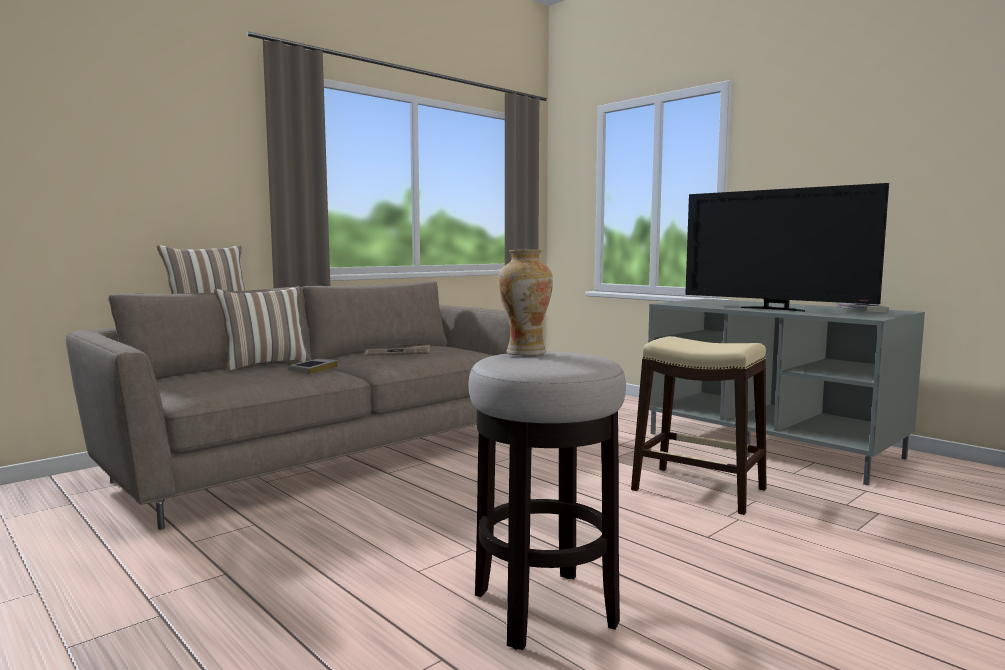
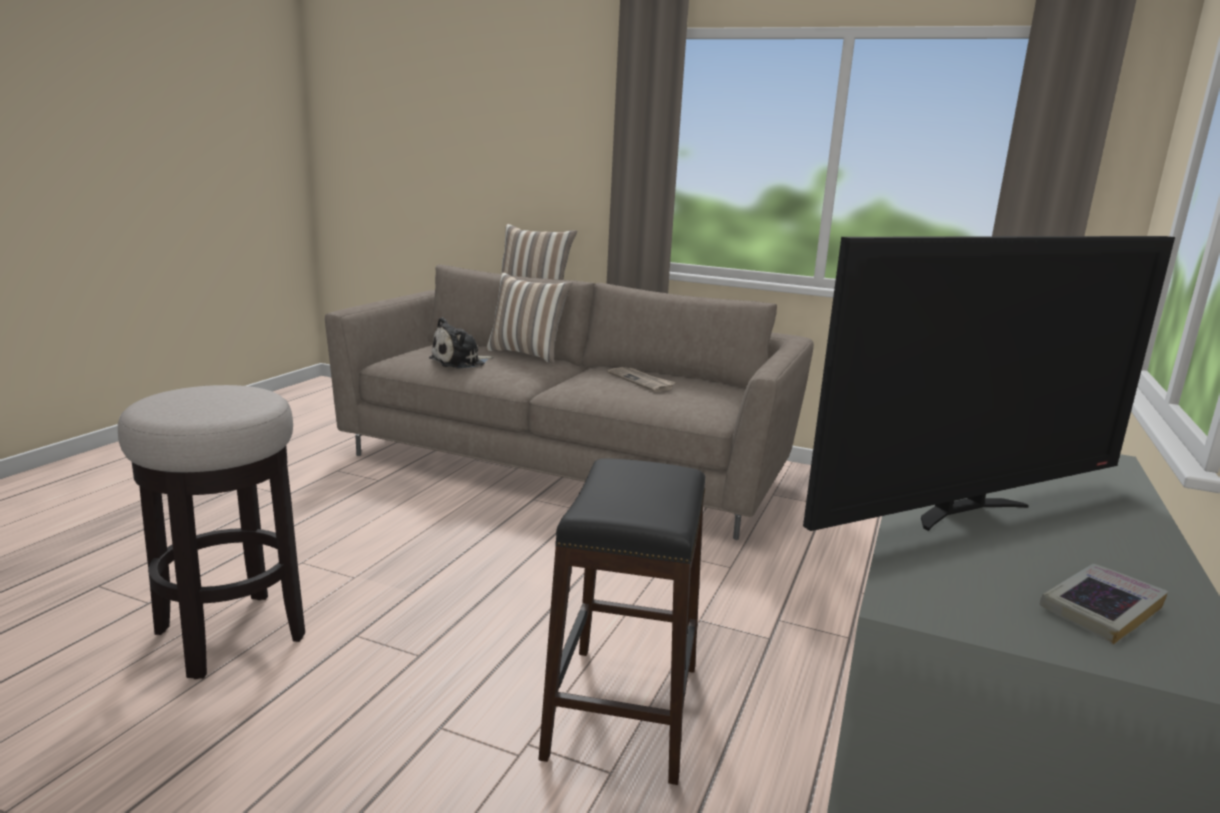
camera: 65 degrees right, 10 degrees up
book [288,359,338,375] -> none
vase [498,249,553,356] -> none
beige stool [631,336,766,515] -> black stool [538,458,705,785]
television [685,183,889,312] -> television turned 135 degrees counterclockwise [803,236,1175,531]
none -> plush toy [429,317,494,369]

